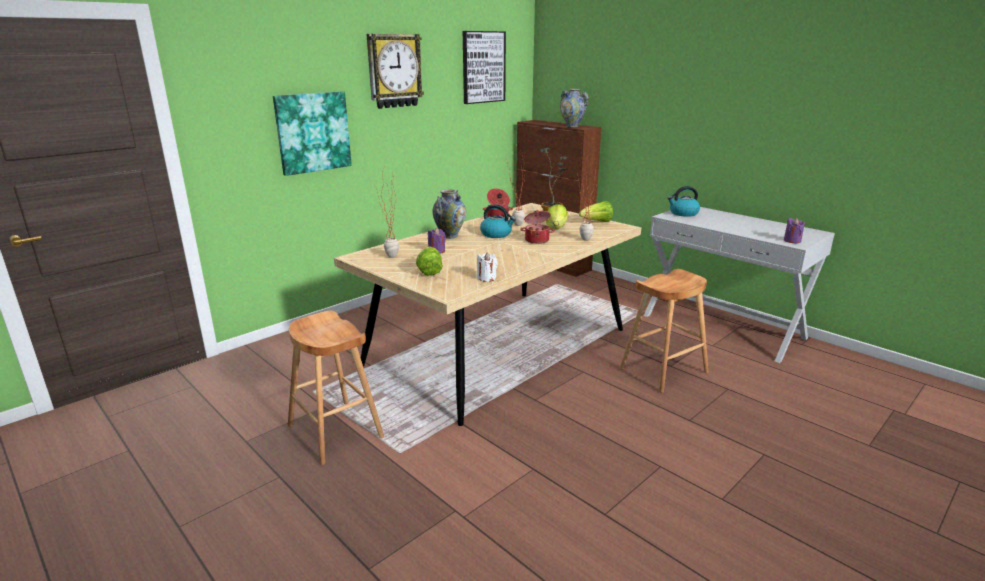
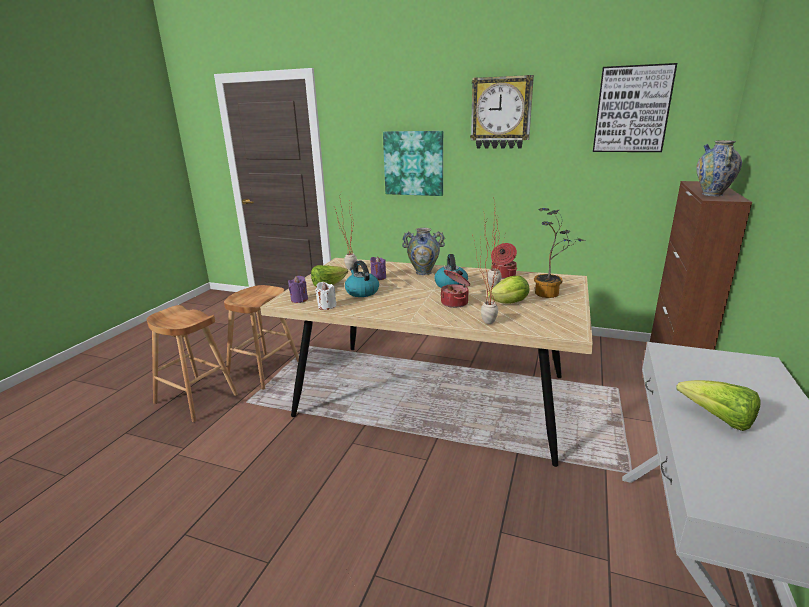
camera: 65 degrees right, 0 degrees up
lettuce [579,201,613,222] -> lettuce moved to [676,380,760,431]
brown stool [619,269,709,393] -> brown stool moved to [147,305,238,422]
kettle [668,186,700,217] -> kettle moved to [345,261,379,297]
purple candle [784,218,805,243] -> purple candle moved to [288,276,308,303]

